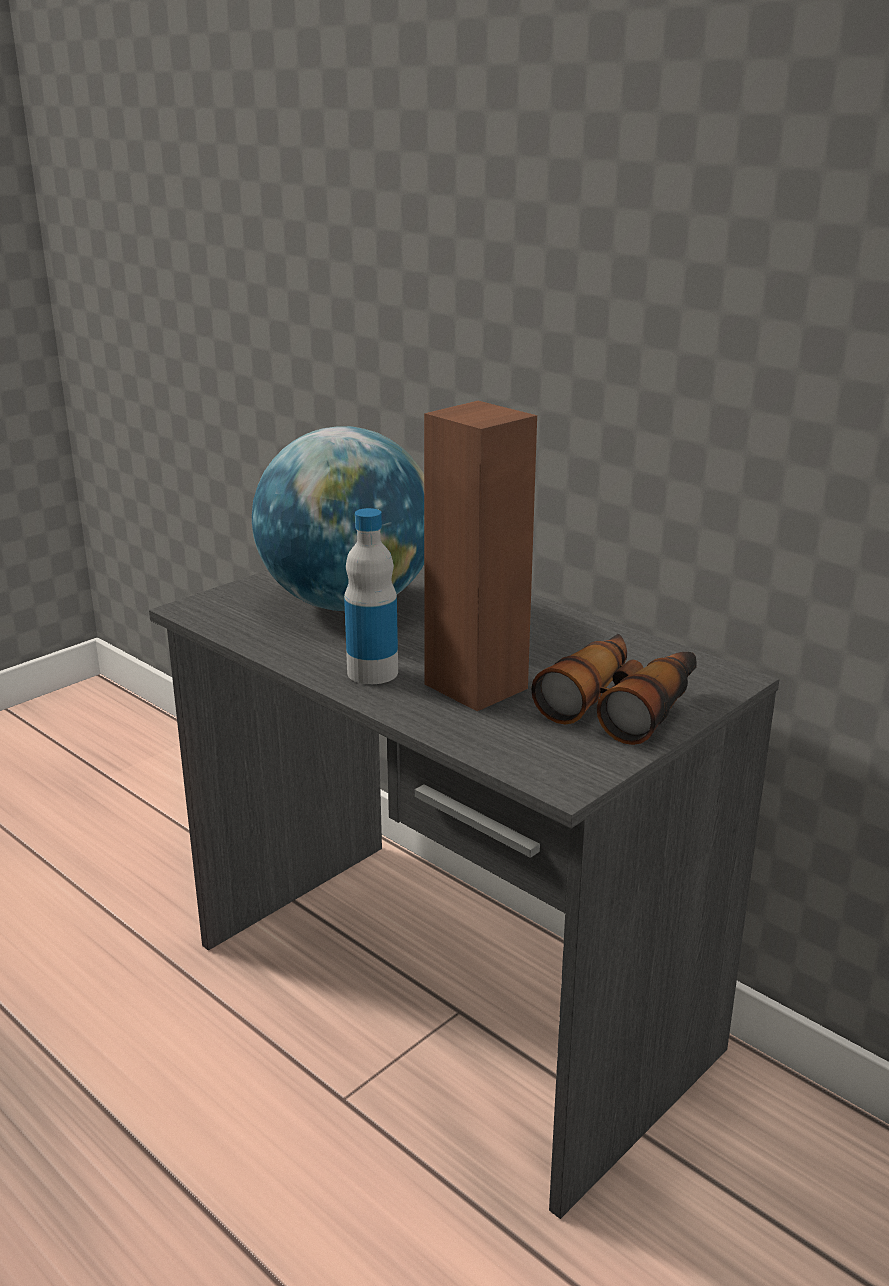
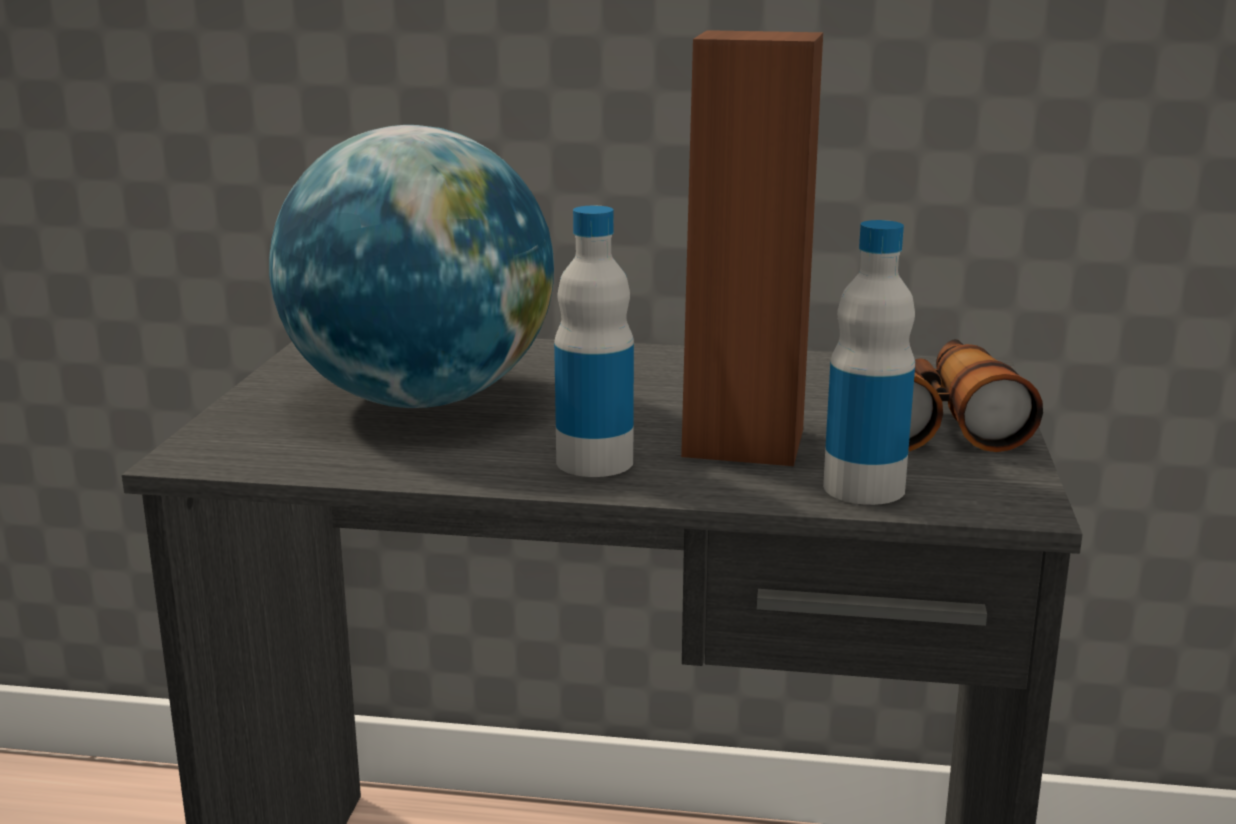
camera: 35 degrees left, 5 degrees down
none -> bottle [823,220,915,505]

